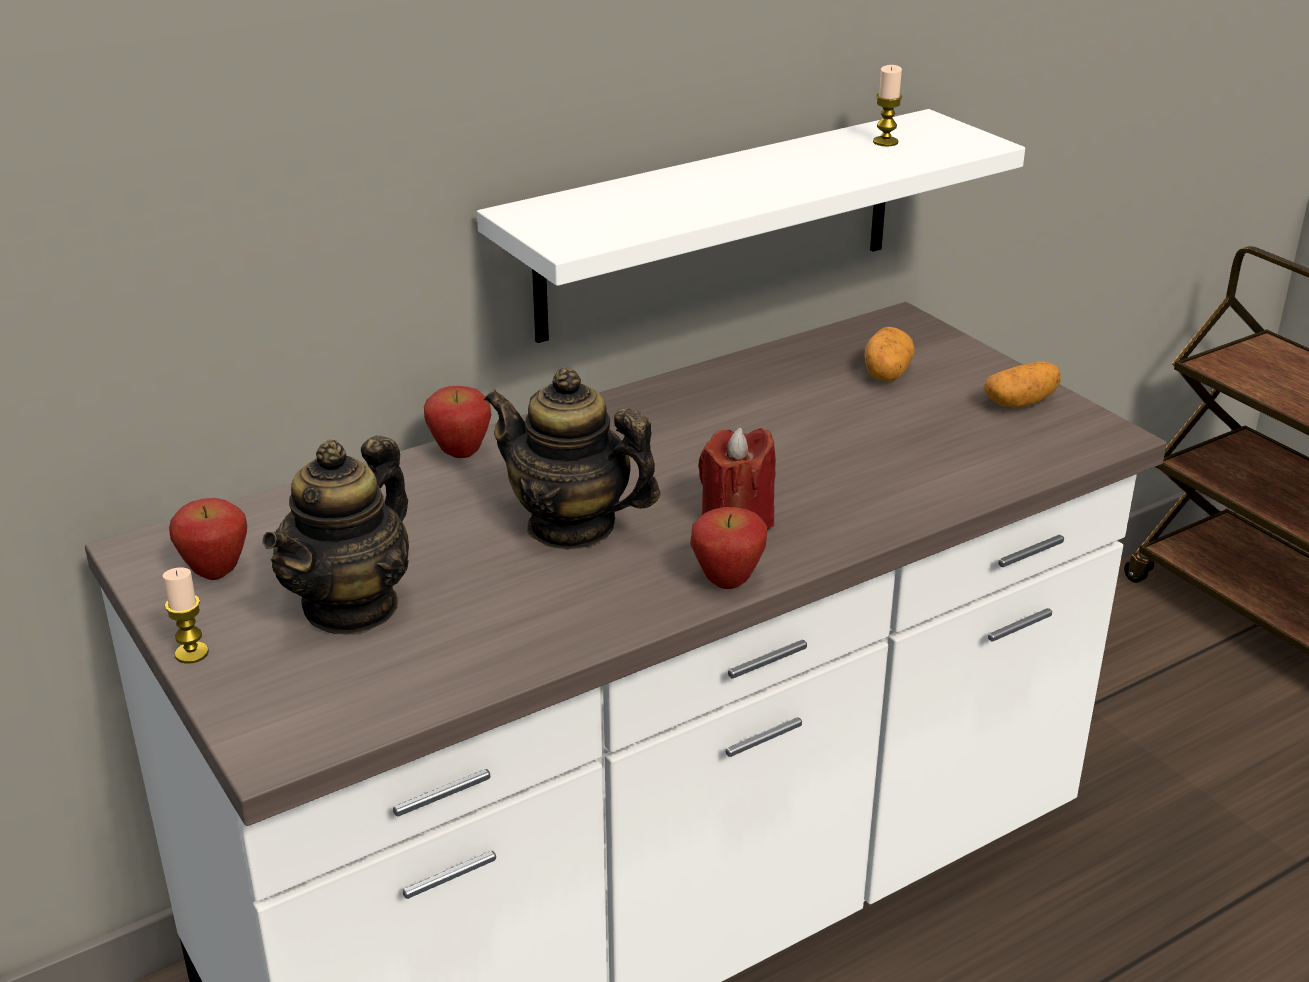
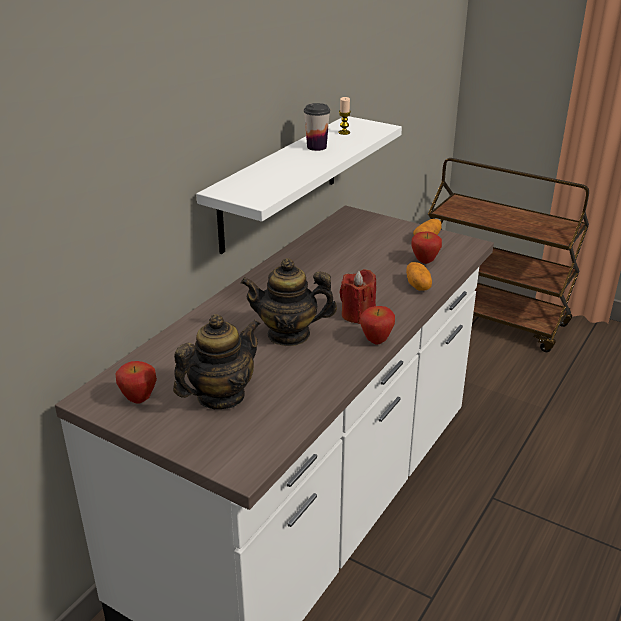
camera: 25 degrees left, 0 degrees up
candle [162,567,209,664] -> none
teapot [262,435,409,635] -> teapot turned 135 degrees counterclockwise [173,314,260,409]
apple [424,386,491,458] -> apple moved to [411,232,442,264]
potato [864,327,915,381] -> potato moved to [406,262,432,291]
none -> cup [304,103,330,151]

